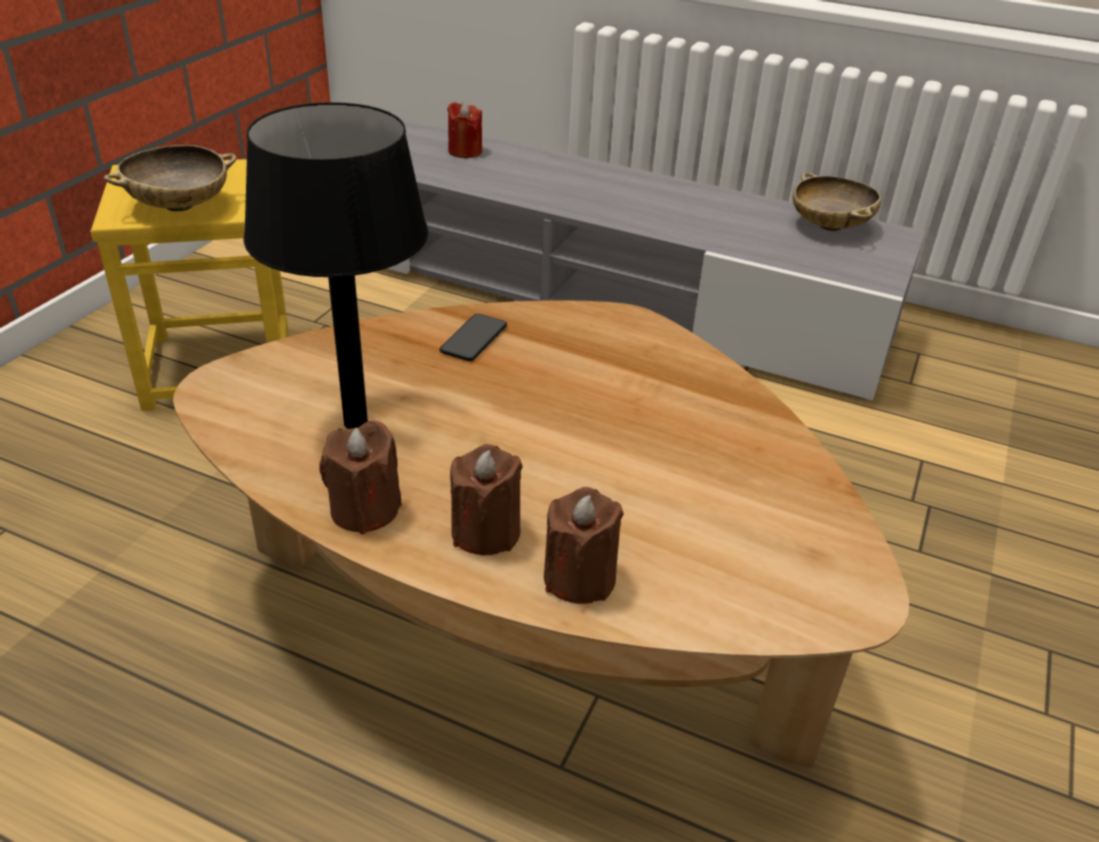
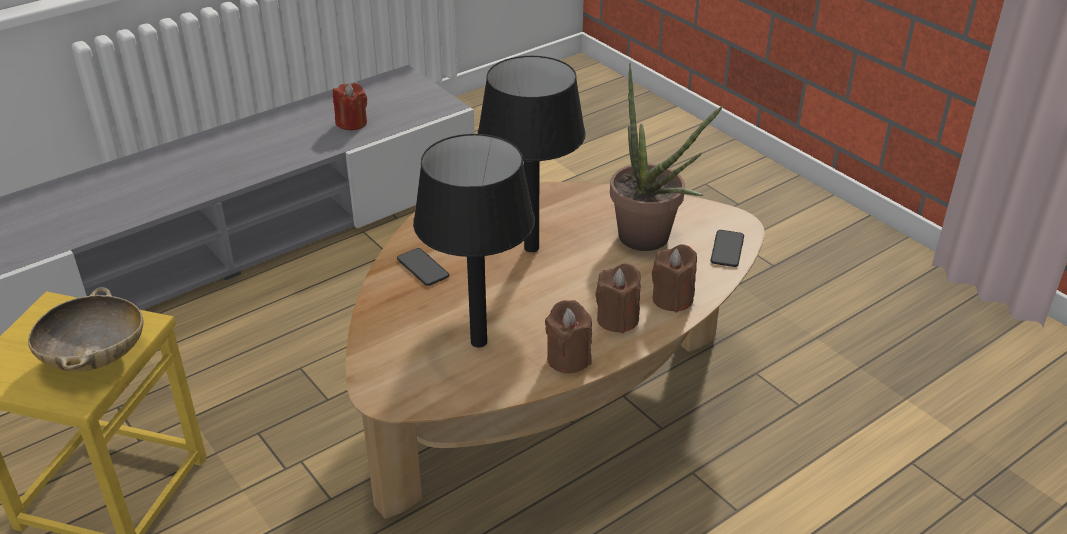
camera: 60 degrees left, 0 degrees up
red candle [447,102,482,158] -> red candle moved to [333,83,367,130]
beige bowl [793,172,881,231] -> none
none -> black table lamp [478,56,586,253]
none -> potted plant [610,62,723,251]
none -> phone [710,230,744,267]

